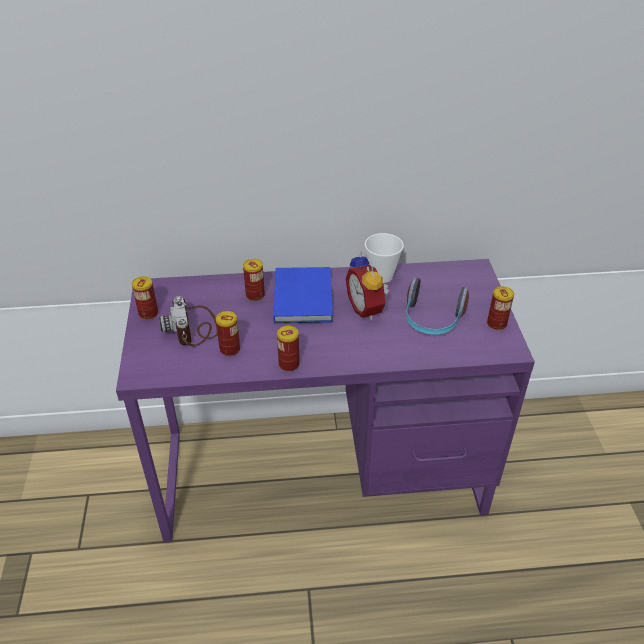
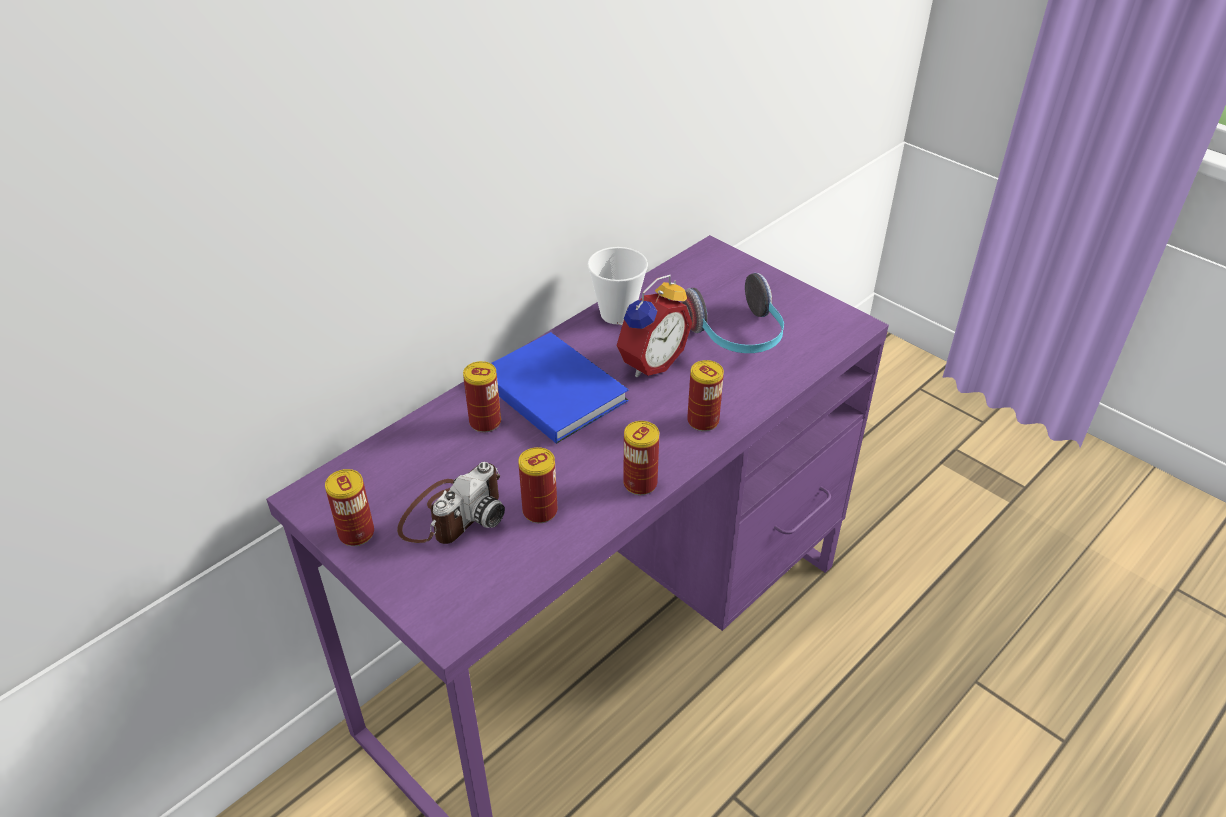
camera: 40 degrees left, 0 degrees up
camera [159,296,218,347] -> camera turned 90 degrees counterclockwise [397,462,505,544]
alarm clock [346,252,389,320] -> alarm clock turned 75 degrees counterclockwise [617,275,692,377]
can [487,286,514,330] -> can moved to [687,360,724,431]

